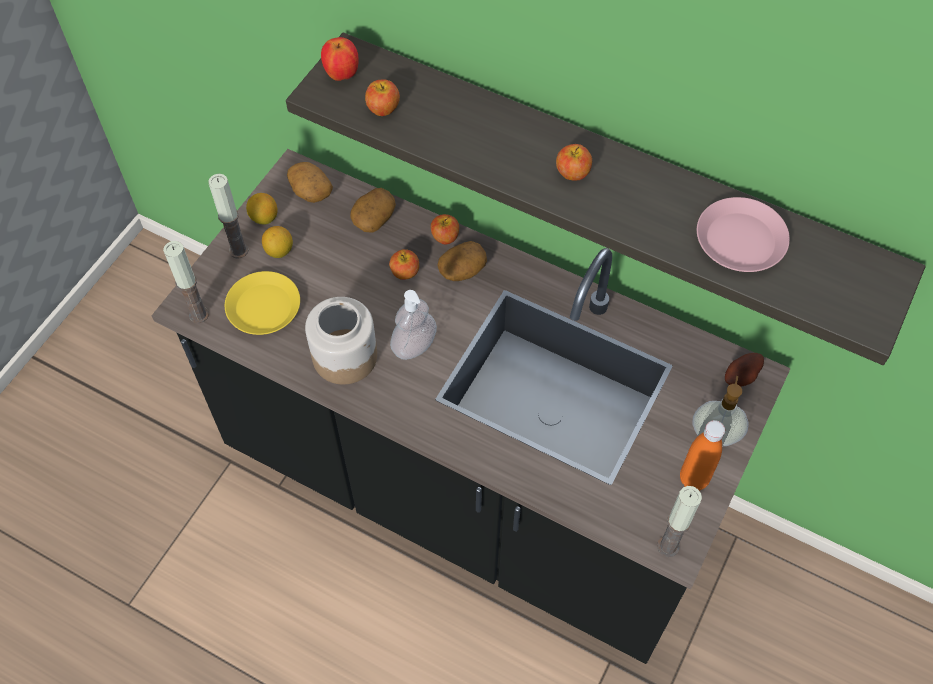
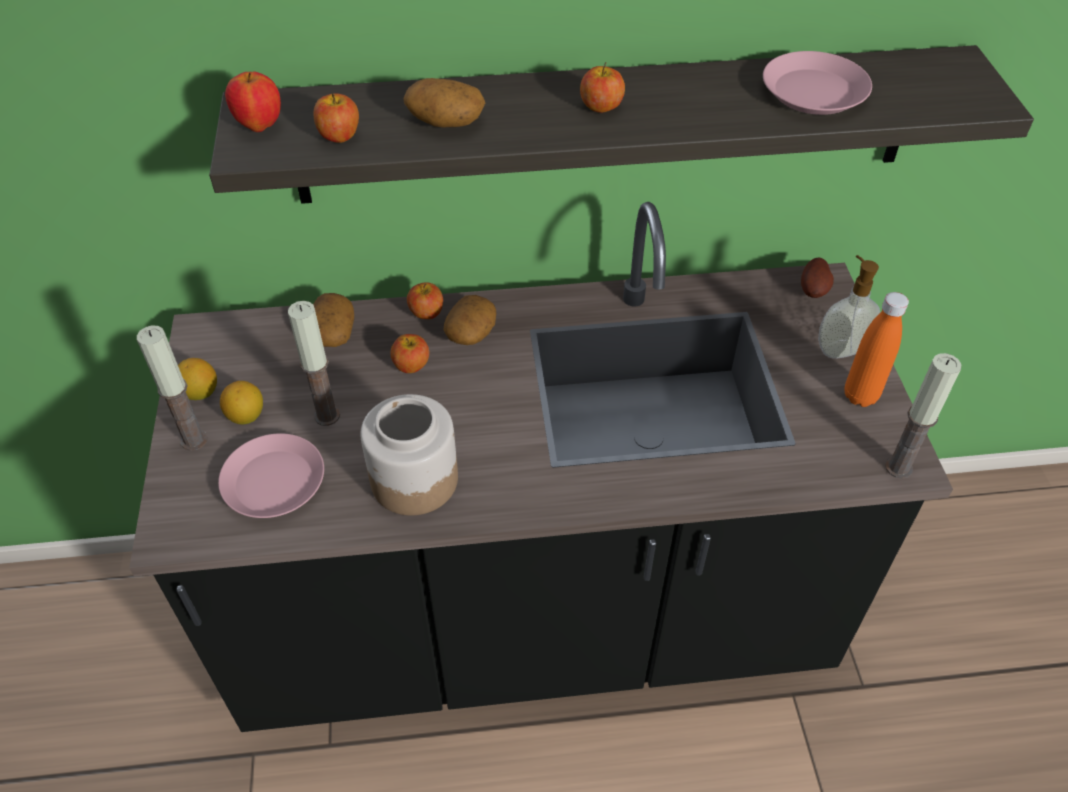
camera: 35 degrees left, 10 degrees down
candle [163,241,209,323] -> candle moved to [288,301,340,426]
yellow plate [225,271,300,335] -> pink plate [218,433,324,518]
potato [287,162,333,203] -> potato moved to [403,78,485,127]
soap dispenser [390,290,437,360] -> none

